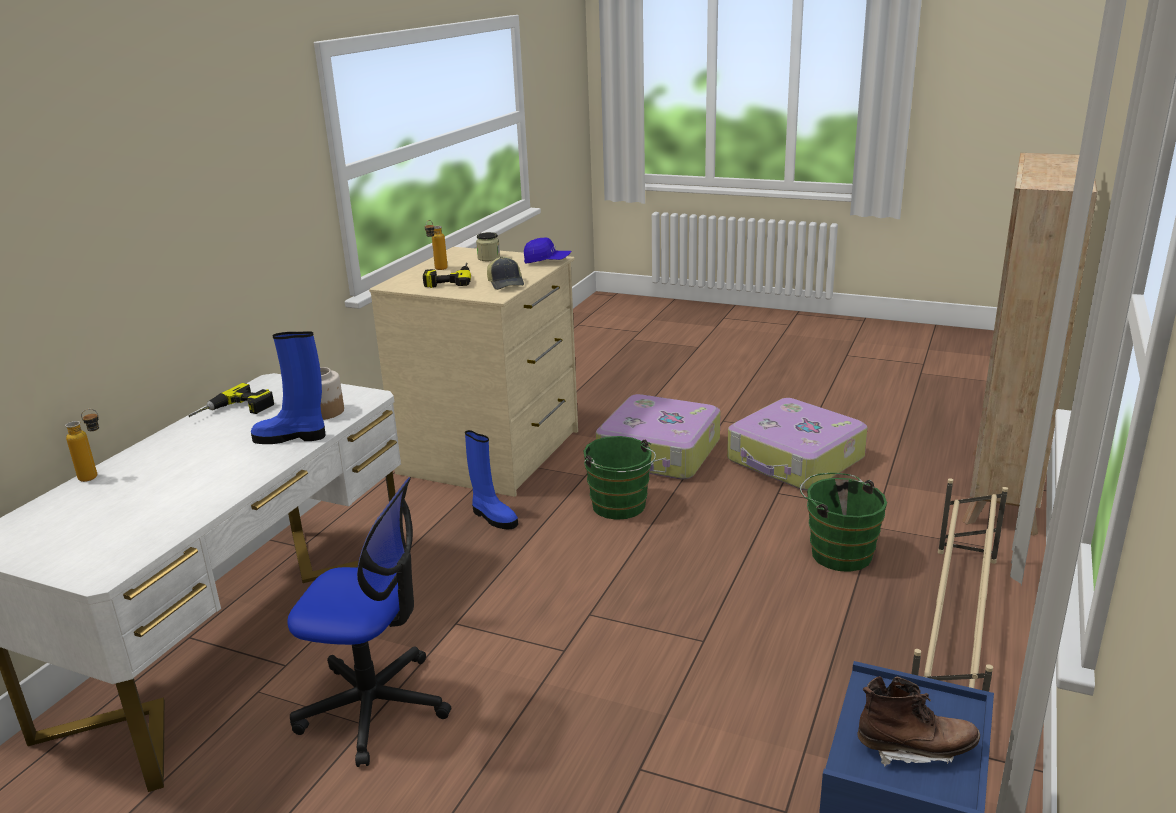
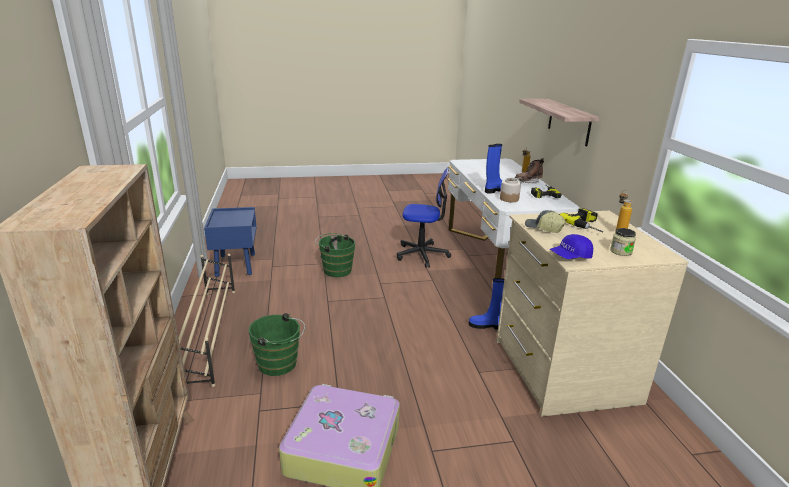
camera: 145 degrees right, 0 degrees up
office chair [287,477,451,767] -> office chair turned 150 degrees counterclockwise [397,167,451,268]
green bucket [583,436,656,520] -> green bucket moved to [315,233,355,277]
suitcase [596,394,721,480] -> none
brown boot [858,676,980,766] -> brown boot moved to [515,158,544,183]
none -> shelf [519,99,599,146]

